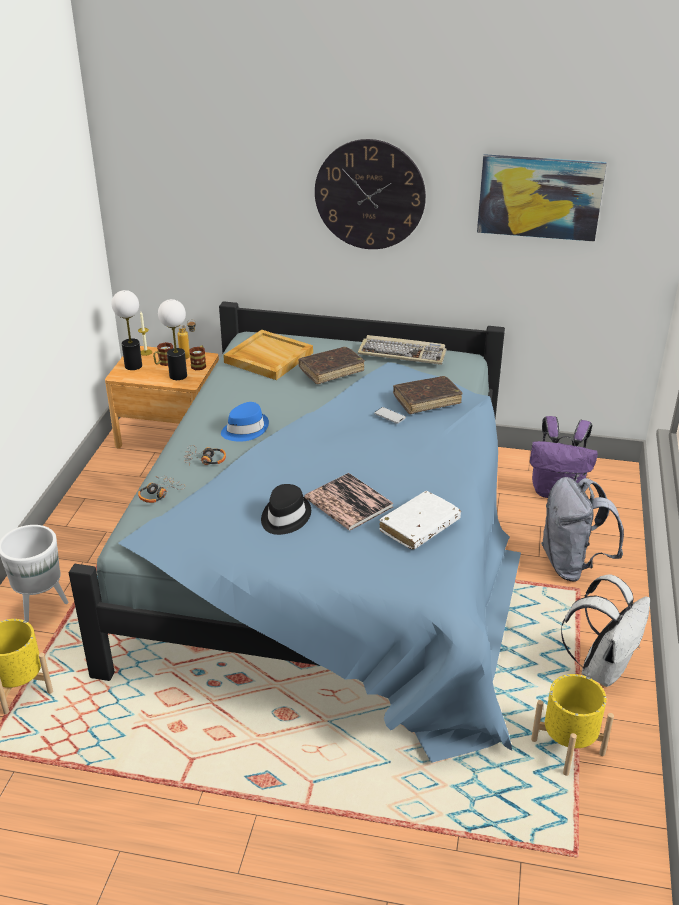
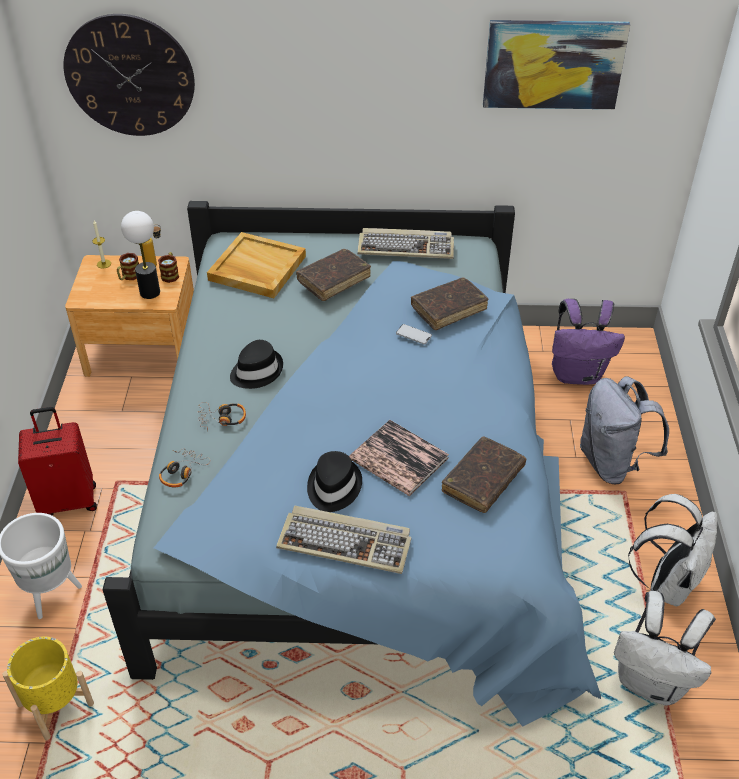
camera: 10 degrees left, 10 degrees up
table lamp [112,290,142,370] -> none
blue hat [221,402,269,442] -> black hat [230,340,283,389]
wall clock [315,139,426,249] -> wall clock moved to [64,14,195,136]
white book [379,491,461,550] -> brown book [442,436,526,513]
yellow planter [531,674,614,776] -> white backpack [614,591,716,706]
none -> red suitcase [18,407,97,516]
none -> keyboard [276,506,412,574]

